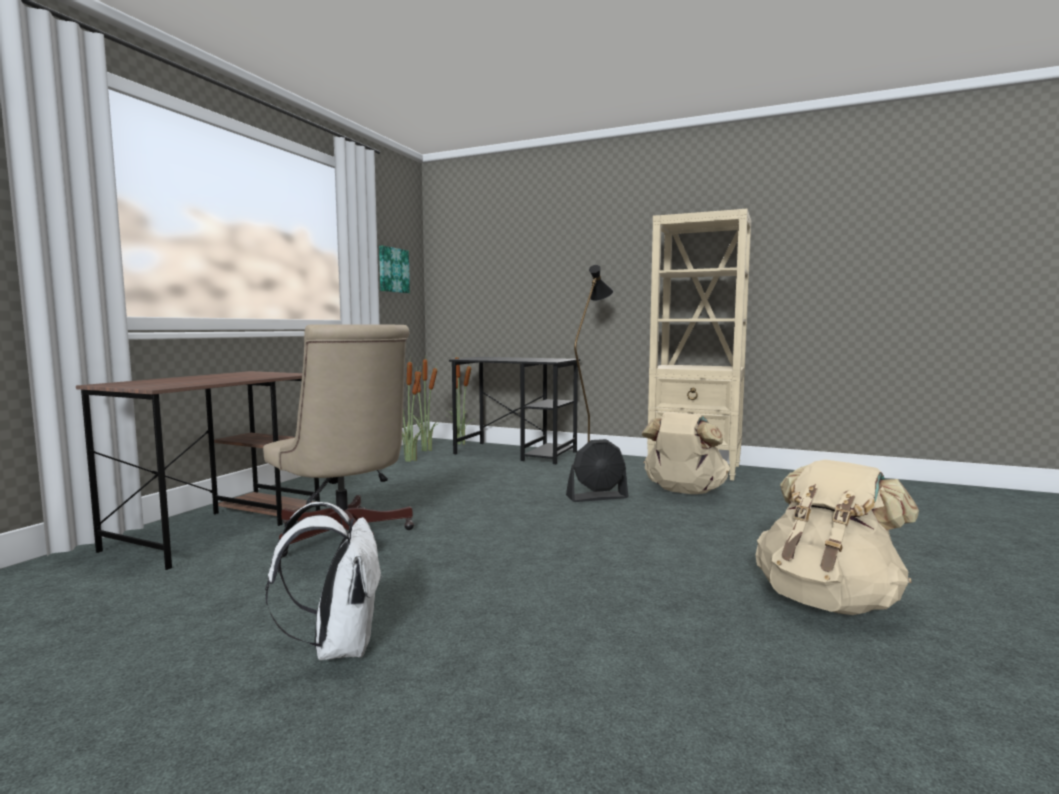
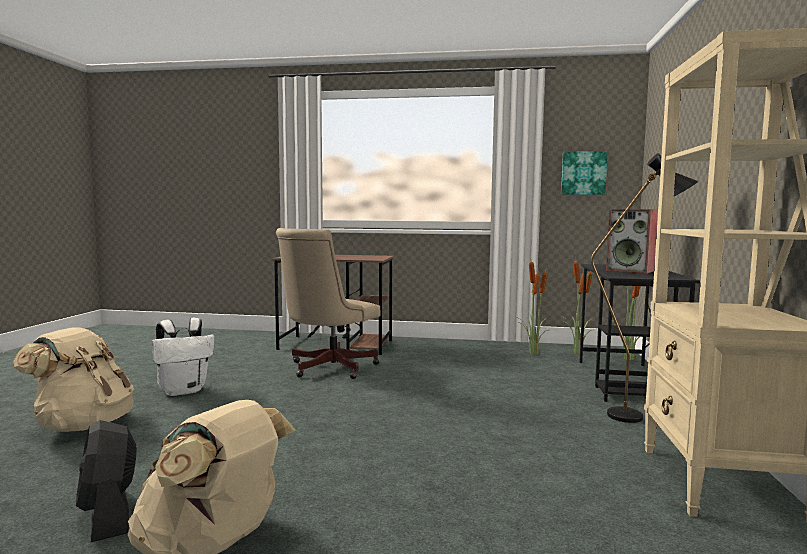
camera: 75 degrees right, 0 degrees up
black fan [566,439,628,502] -> black fan moved to [76,420,137,542]
beige backpack [642,412,730,494] -> beige backpack moved to [13,327,134,432]
none -> speaker [606,209,658,274]

